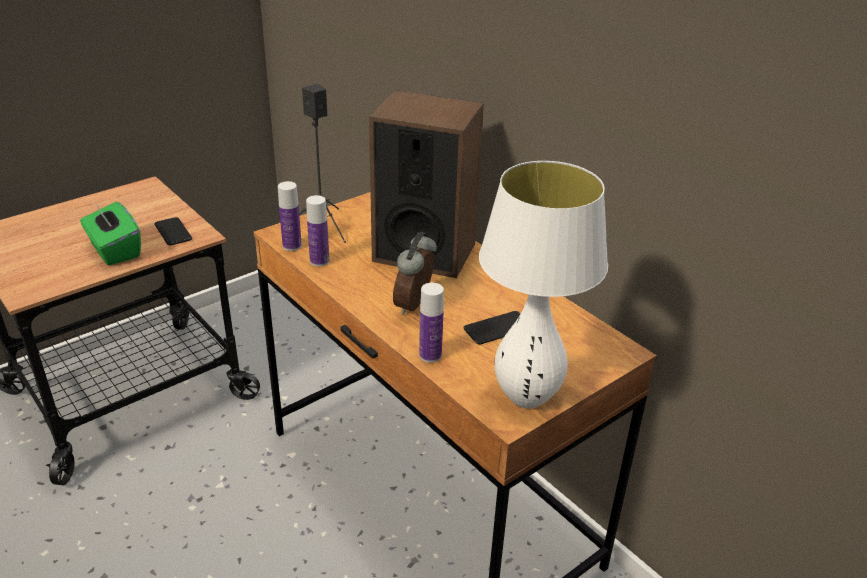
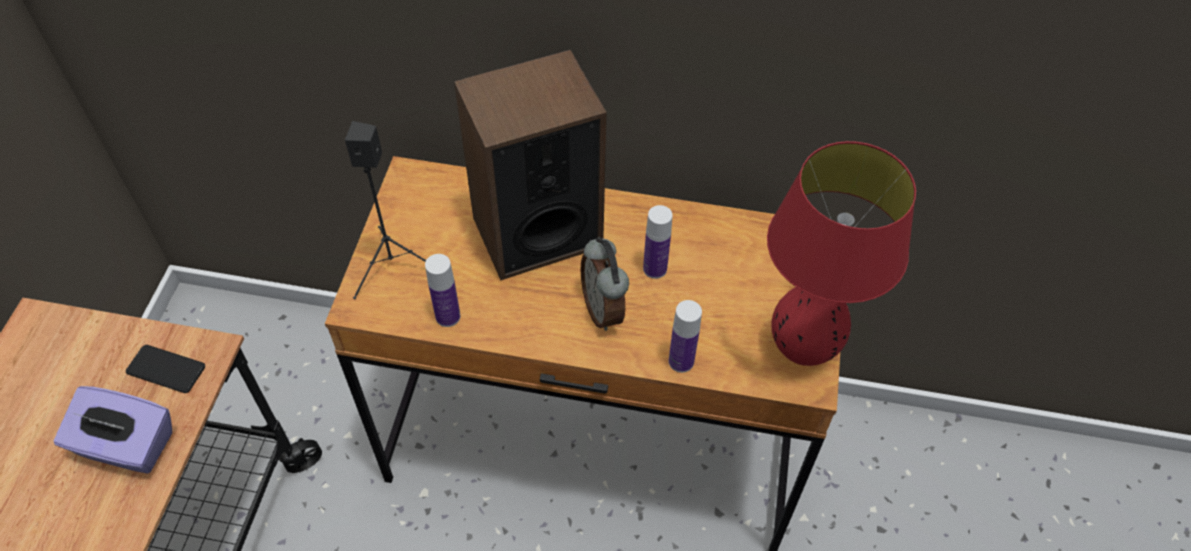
camera: 40 degrees left, 20 degrees up
green tissue box [80,201,141,266] -> purple tissue box [54,386,172,474]
bottle [278,181,302,251] -> bottle moved to [643,205,673,279]
phone [463,311,520,345] -> none
white table lamp [479,161,608,408] -> red table lamp [767,141,916,366]

